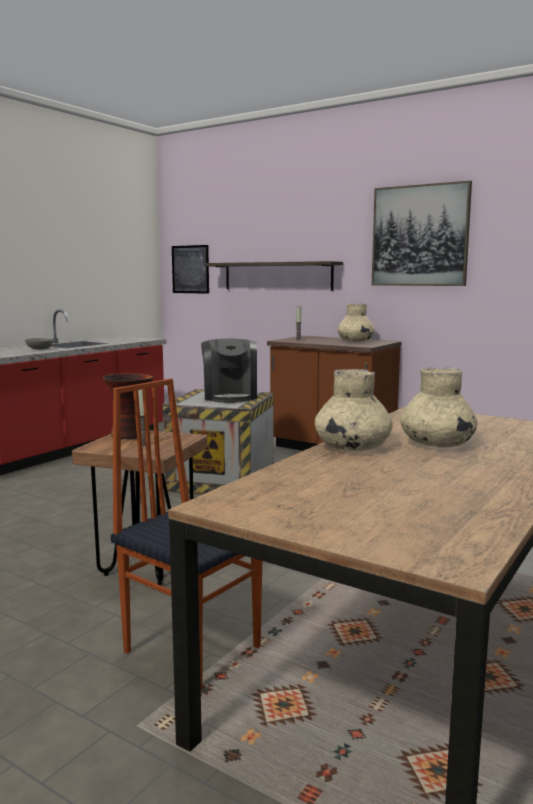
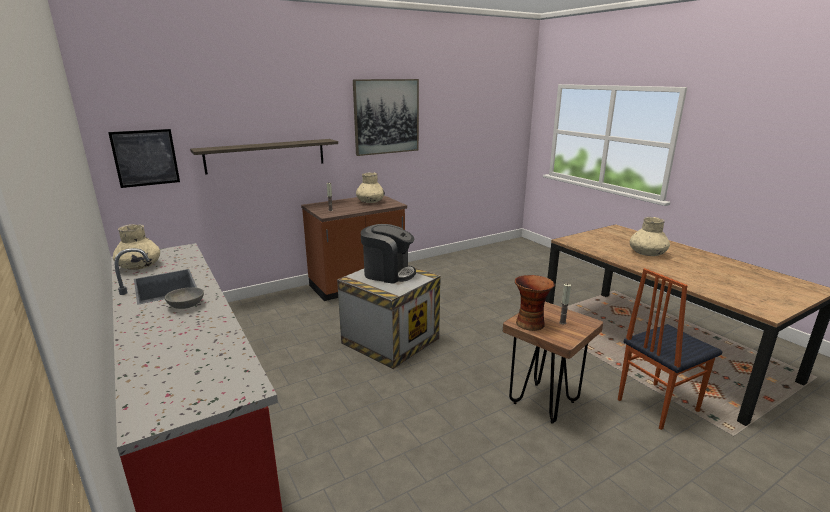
camera: 65 degrees left, 10 degrees up
beige vase [315,369,393,451] -> beige vase moved to [113,224,160,270]

